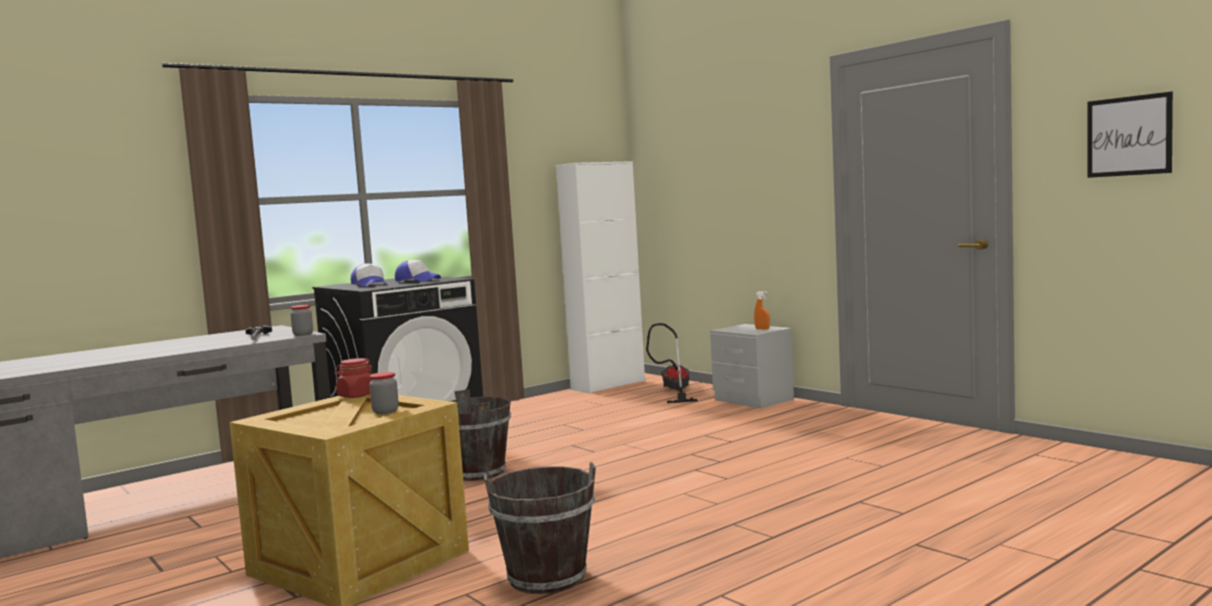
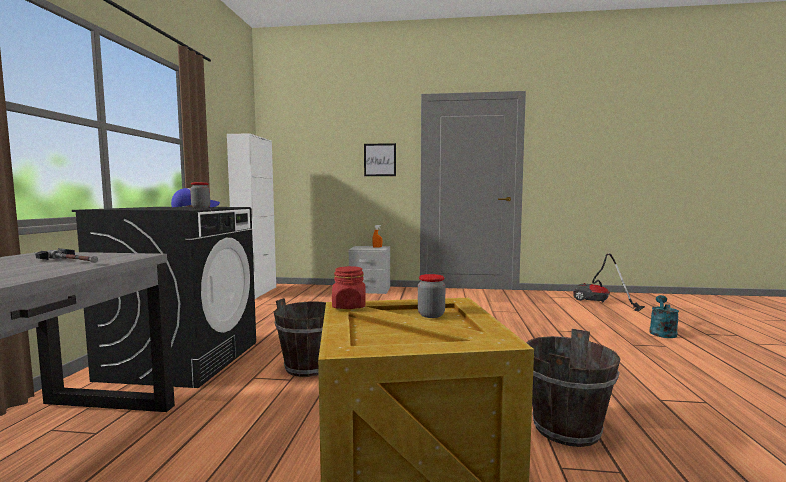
camera: 45 degrees left, 0 degrees up
jar [290,305,313,336] -> jar moved to [190,182,210,208]
cap [350,263,386,286] -> none
vacuum cleaner [646,323,698,403] -> vacuum cleaner moved to [573,253,645,311]
picture [1087,92,1173,178] -> picture moved to [364,143,396,176]
none -> turquoise watering can [649,295,679,338]

